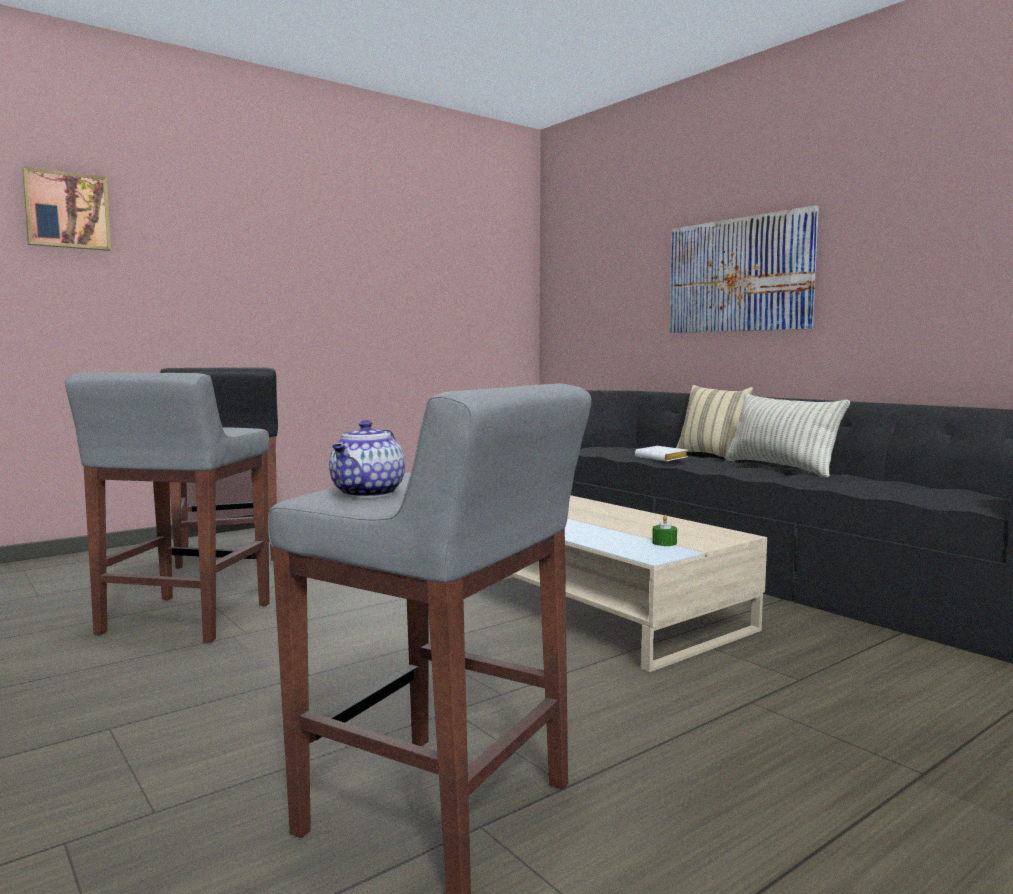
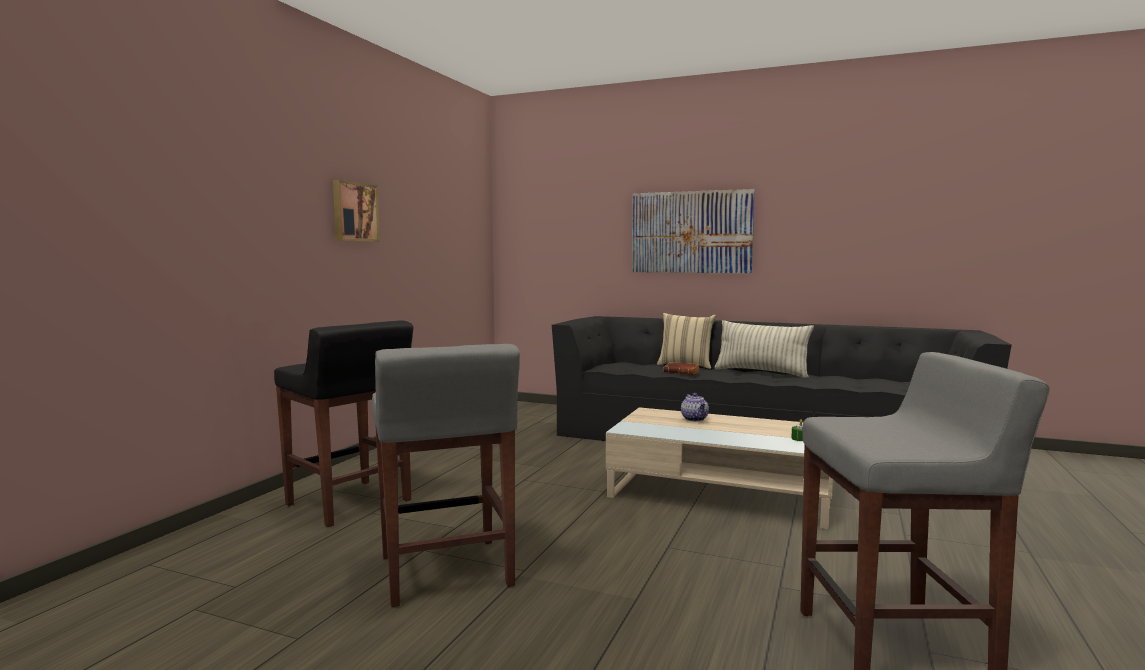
camera: 30 degrees left, 0 degrees up
picture [22,167,111,251] -> picture moved to [333,180,380,242]
teapot [329,420,405,498] -> teapot moved to [681,393,709,421]
white book [635,446,688,461] -> brown book [663,362,700,375]

